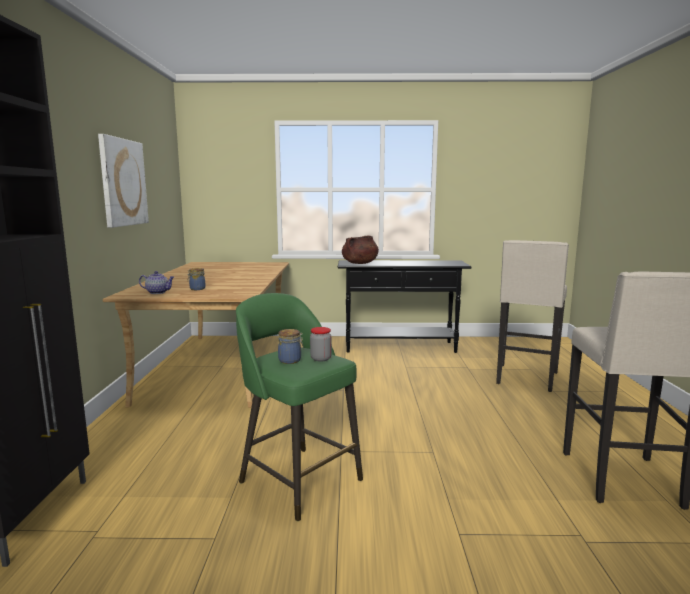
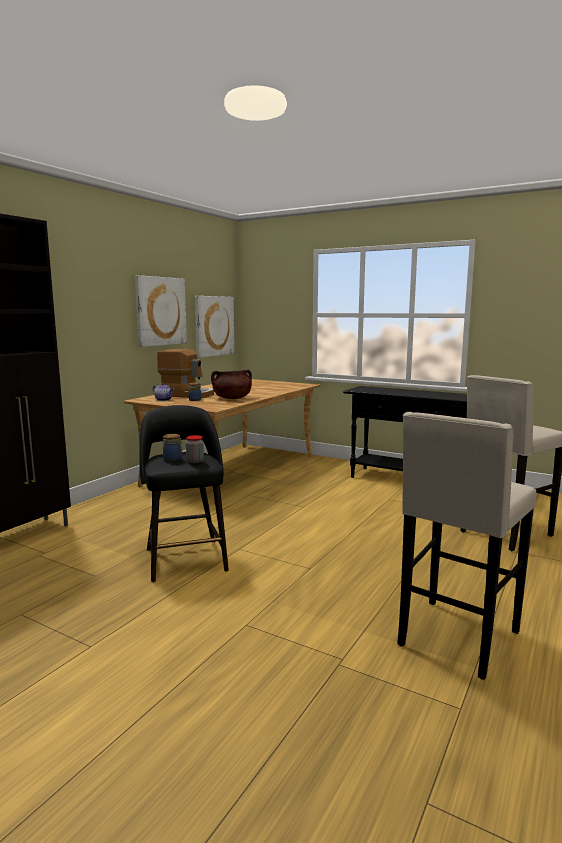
camera: 30 degrees right, 0 degrees up
green stool [236,293,363,521] -> black stool [139,405,229,582]
brown cooking pot [342,235,379,264] -> brown cooking pot moved to [211,369,252,399]
none -> coffee machine [157,349,214,398]
none -> picture [195,296,235,358]

